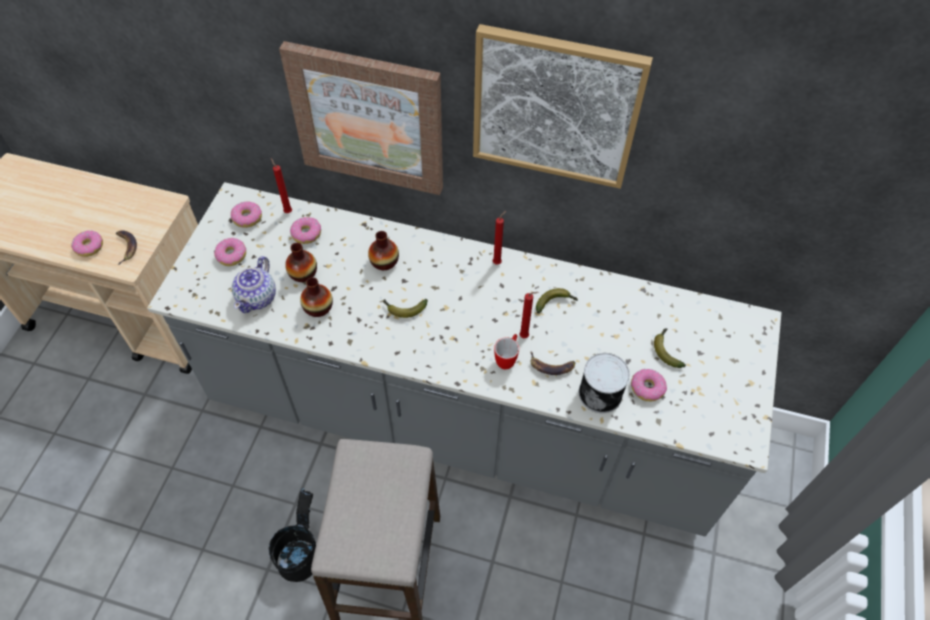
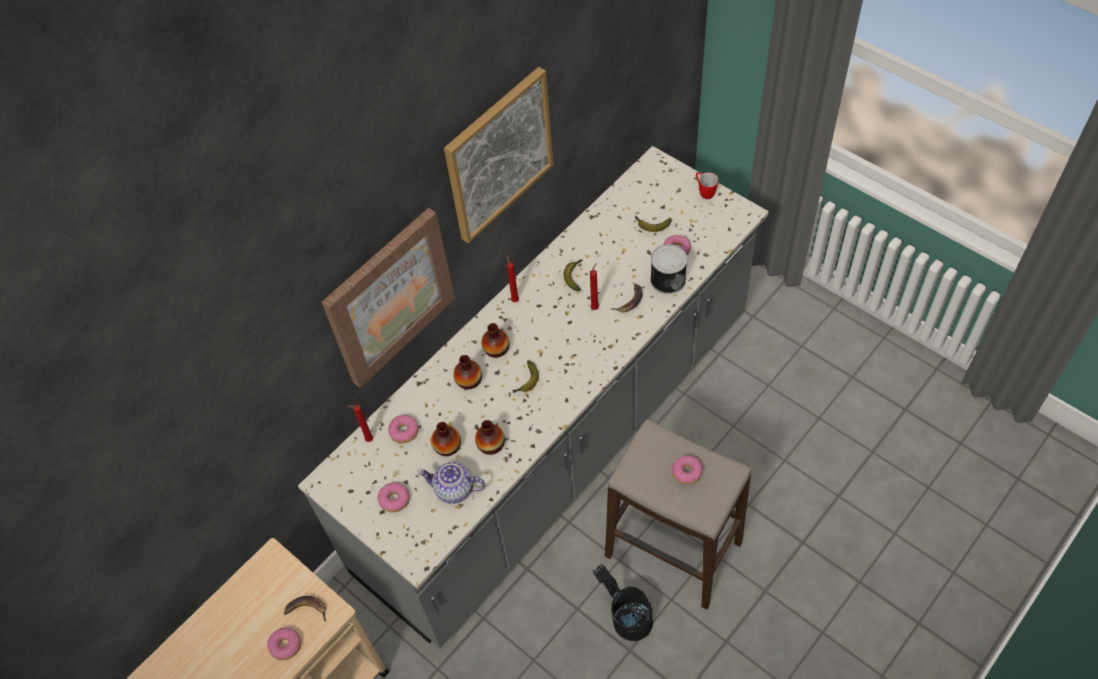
camera: 60 degrees left, 0 degrees up
donut [231,202,262,228] -> donut moved to [672,455,703,484]
teapot [232,256,276,313] -> teapot turned 150 degrees clockwise [418,462,485,504]
mug [494,334,519,369] -> mug moved to [696,172,718,199]
none -> vase [481,323,510,358]

